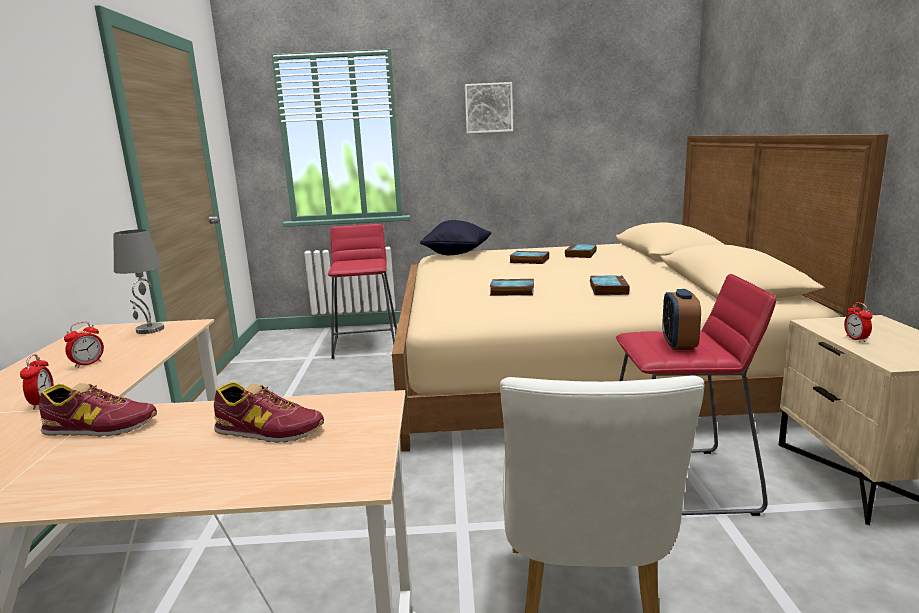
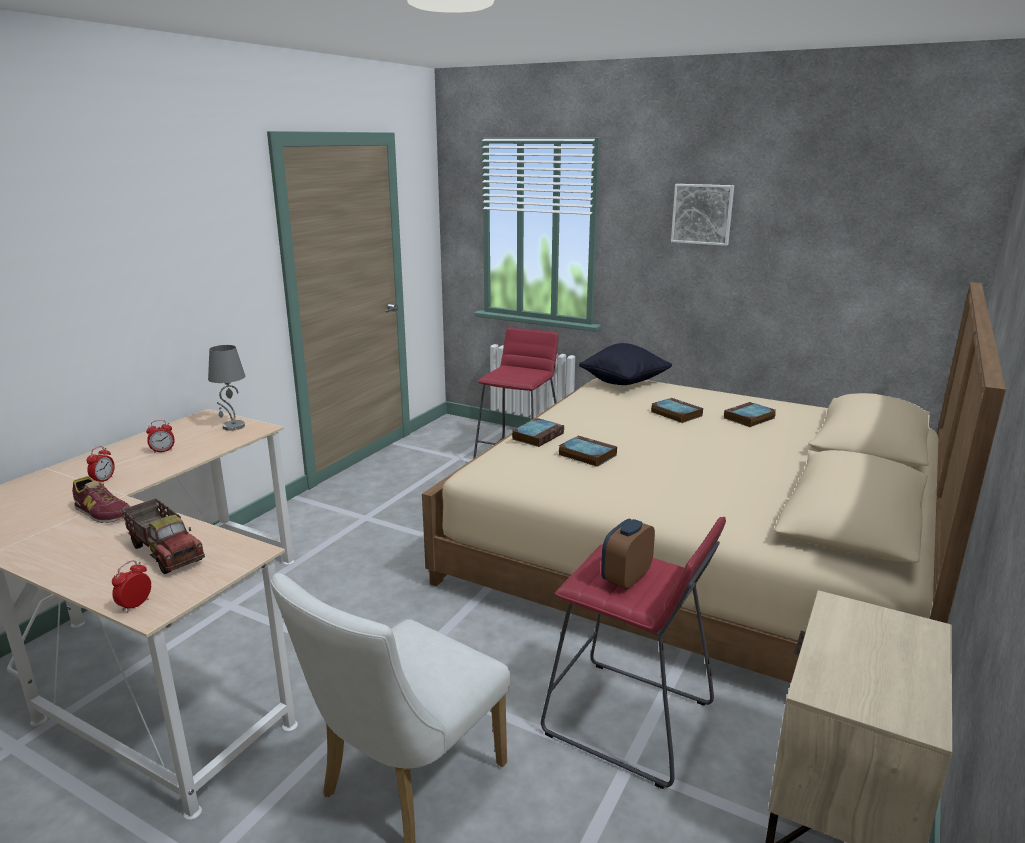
camera: 30 degrees right, 5 degrees up
shoe [214,382,324,443] -> toy truck [122,498,205,574]
book [590,275,630,295] -> book moved to [512,418,564,447]
alarm clock [844,302,872,342] -> alarm clock moved to [112,560,151,612]

